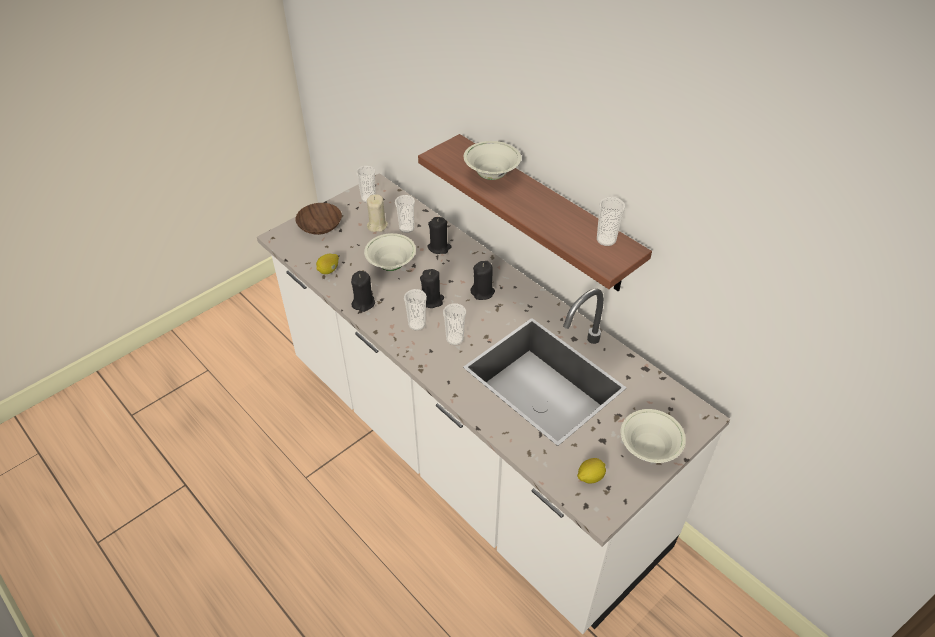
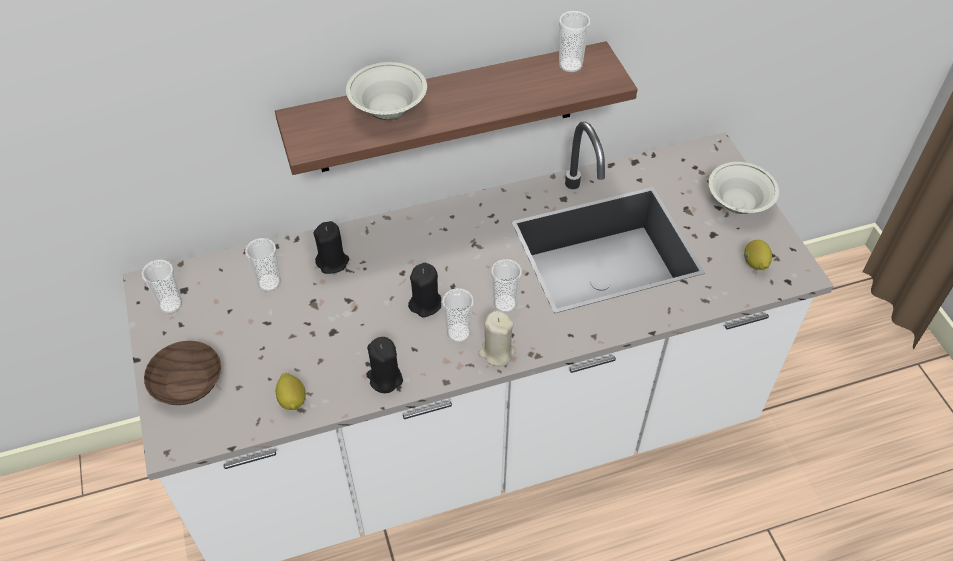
camera: 65 degrees left, 5 degrees up
white bowl [364,233,416,271] -> none
beige candle [367,194,388,232] -> beige candle moved to [478,310,516,366]
black candle [471,261,495,300] -> none

